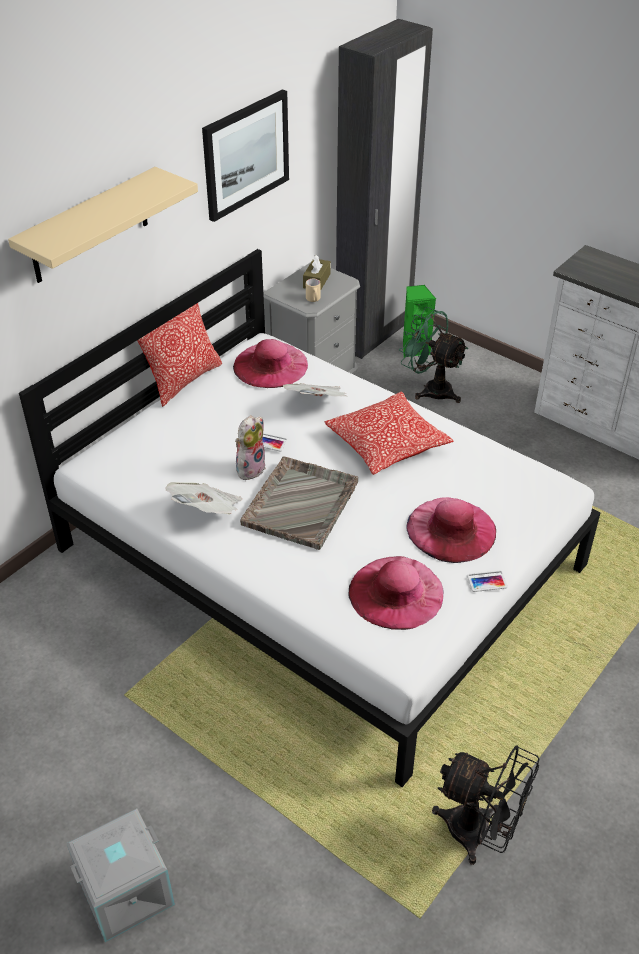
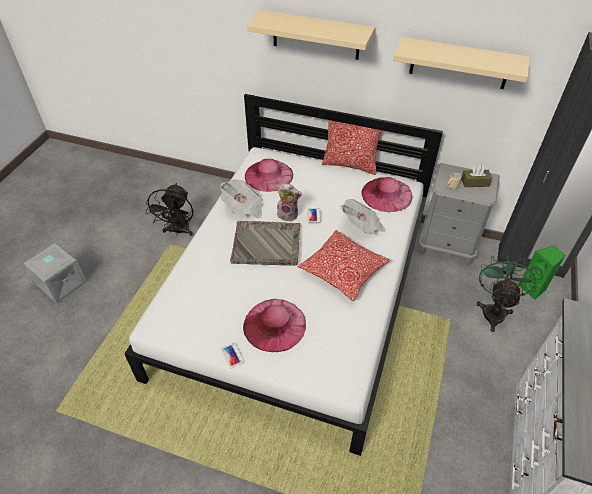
camera: 70 degrees right, 5 degrees up
picture [202,90,289,222] -> beige shelf [393,37,530,89]
pink hat [348,556,444,630] -> pink hat moved to [245,159,293,192]
black fan [432,745,539,865] -> black fan moved to [145,183,193,236]

